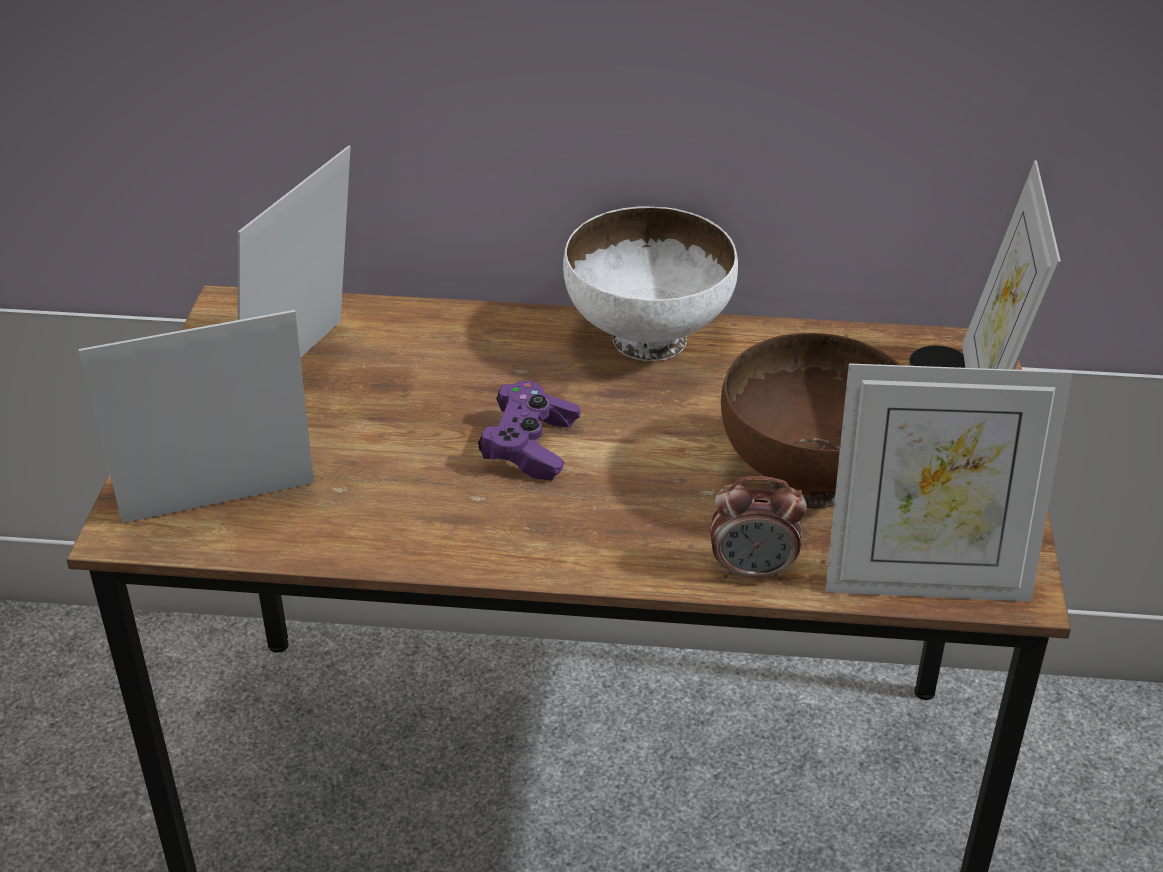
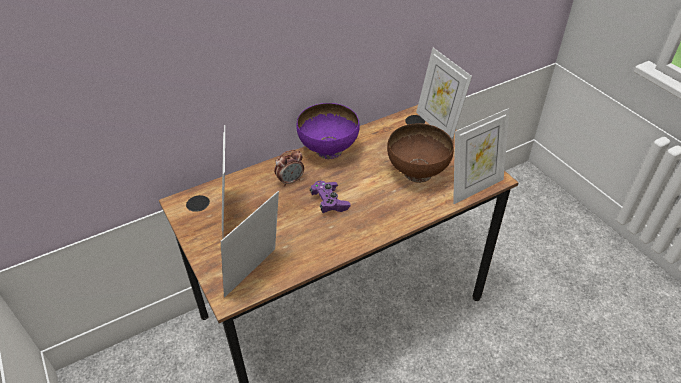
camera: 35 degrees left, 5 degrees up
white bowl [563,206,738,361] -> purple bowl [296,103,360,159]
alarm clock [711,476,807,581] -> alarm clock moved to [274,149,304,187]

